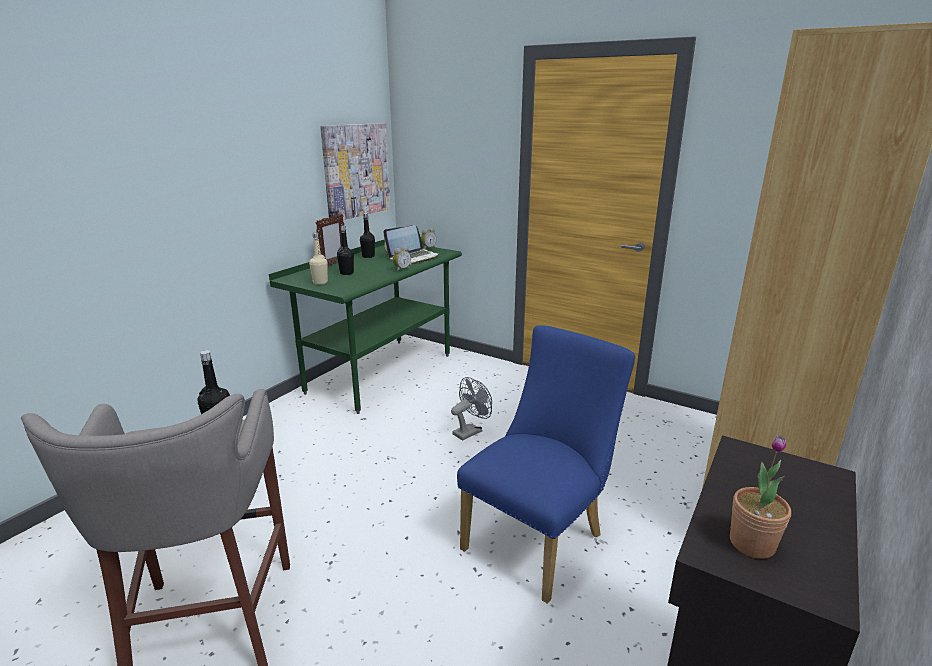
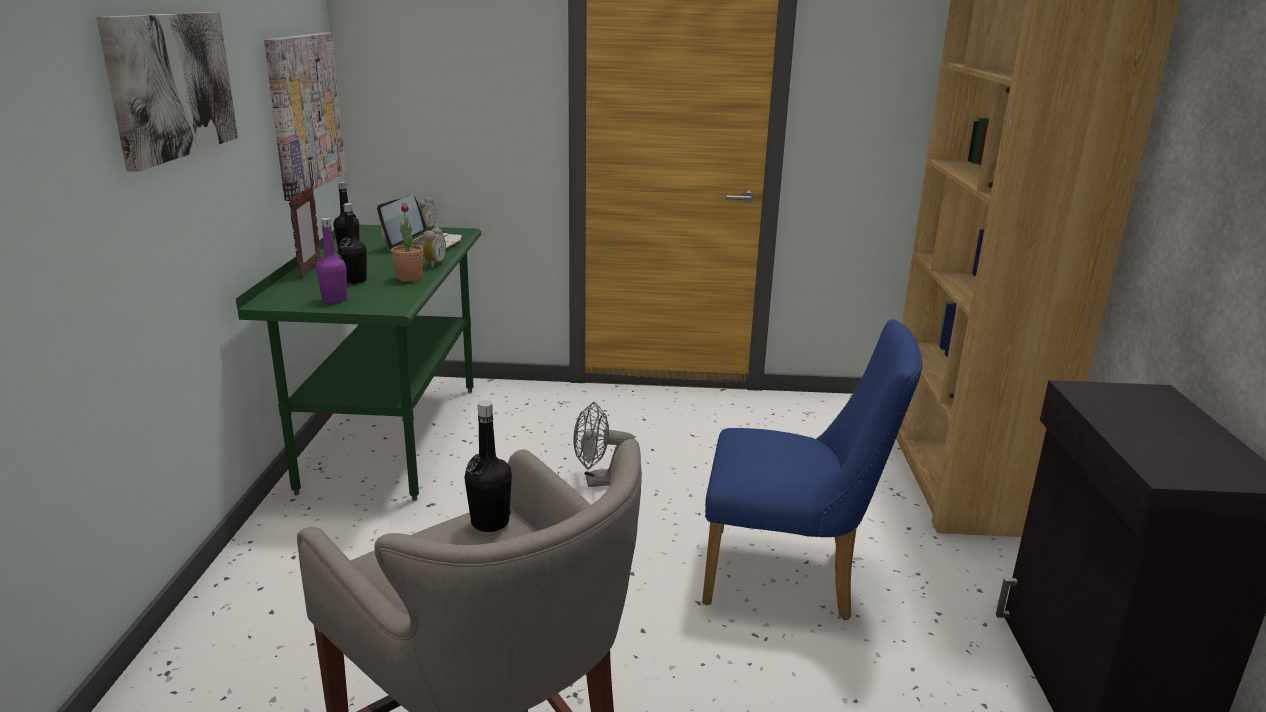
camera: 30 degrees left, 0 degrees up
beige bottle [309,233,328,285] -> purple bottle [316,218,347,303]
grey fan [451,377,492,441] -> grey fan turned 120 degrees counterclockwise [573,402,635,487]
blue chair [457,325,635,604] -> blue chair turned 90 degrees clockwise [702,319,923,620]
potted plant [730,435,791,559] -> potted plant moved to [392,203,423,282]
none -> picture [96,12,238,172]

